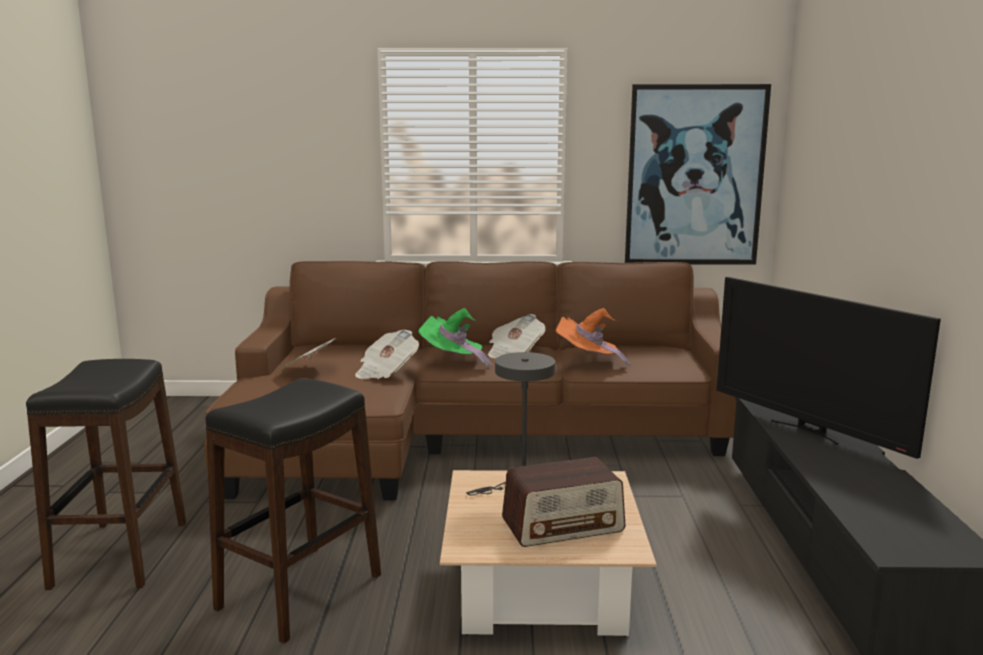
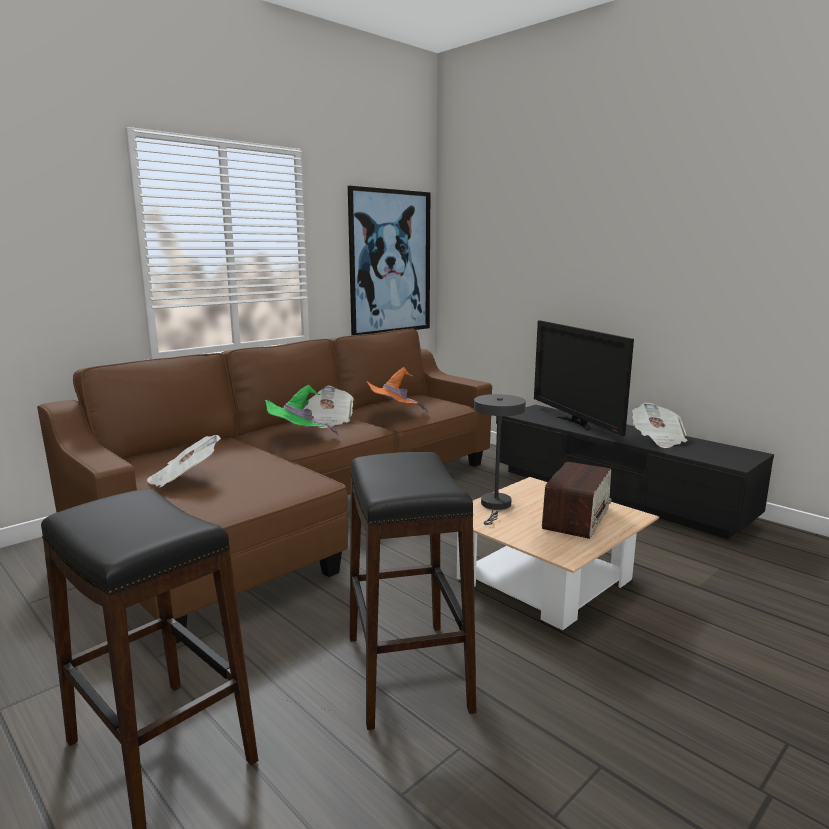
camera: 45 degrees left, 0 degrees up
newspaper [355,330,419,379] -> newspaper moved to [632,403,687,448]
television [717,277,941,459] -> television turned 60 degrees clockwise [534,320,634,436]

